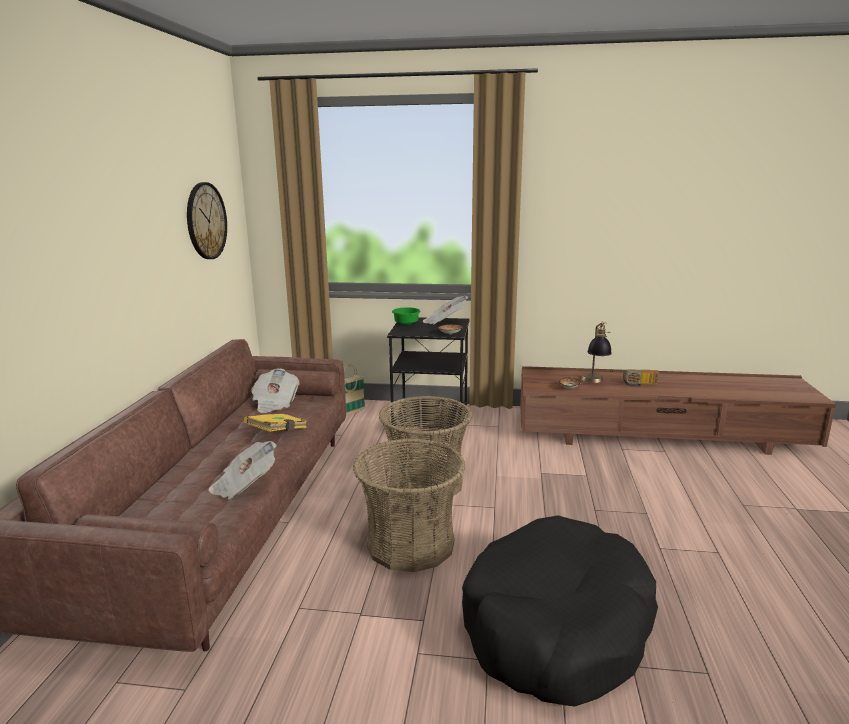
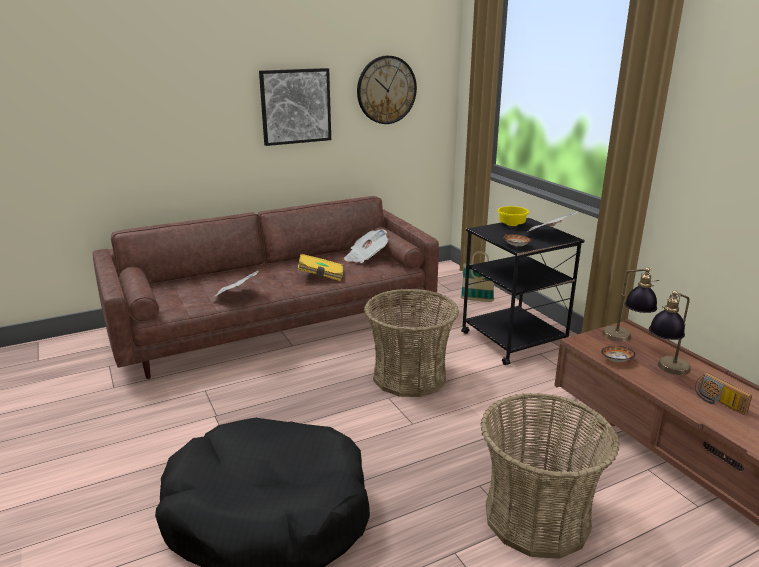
camera: 55 degrees right, 5 degrees up
basket [353,438,465,572] -> basket moved to [480,393,620,559]
green bowl [392,307,420,325] -> yellow bowl [497,206,529,226]
none -> picture [259,68,331,146]
none -> table lamp [602,267,659,342]

